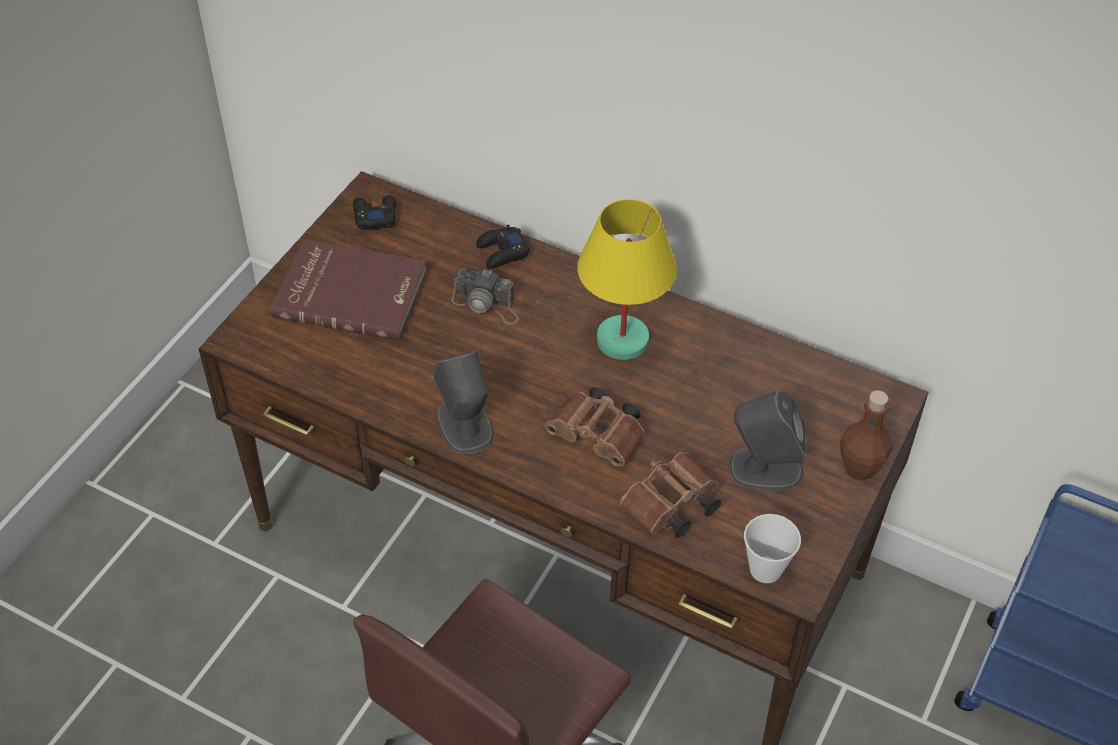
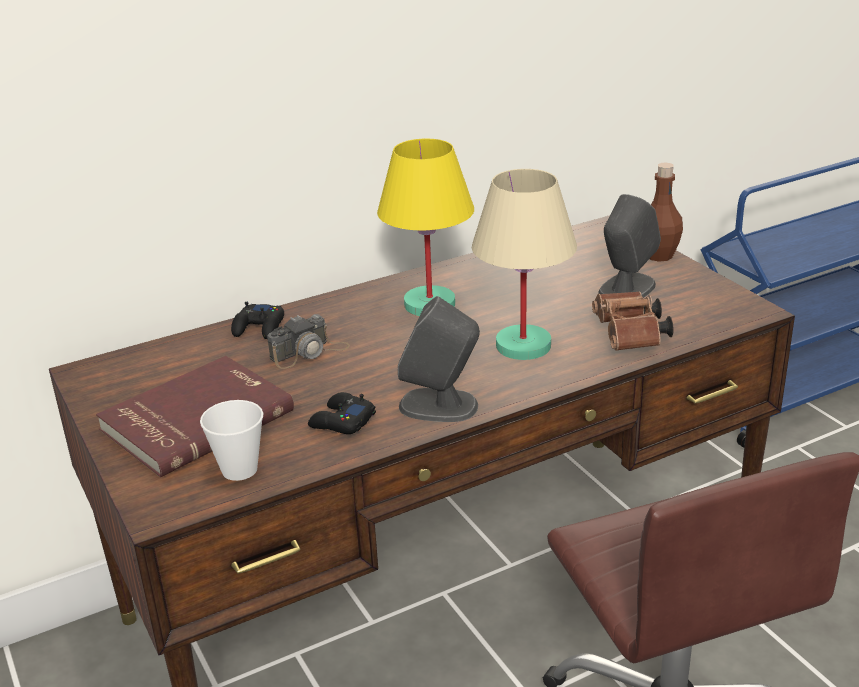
camera: 55 degrees left, 20 degrees down
black game controller [353,195,396,229] -> black game controller moved to [308,392,376,434]
brown binoculars [545,387,645,466] -> beige table lamp [472,169,577,360]
cup [744,514,801,583] -> cup moved to [200,400,263,481]

